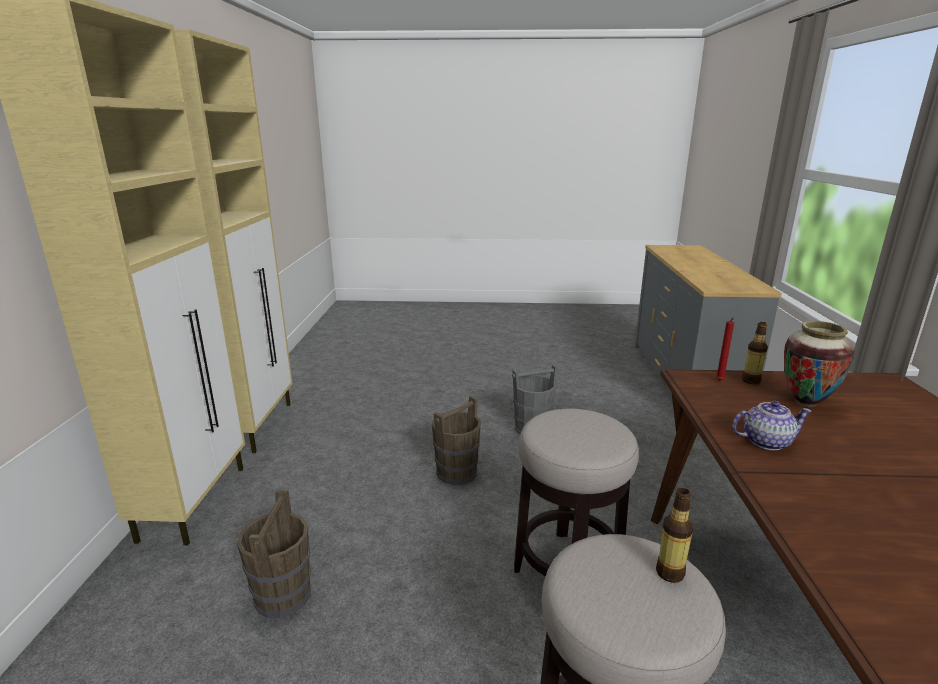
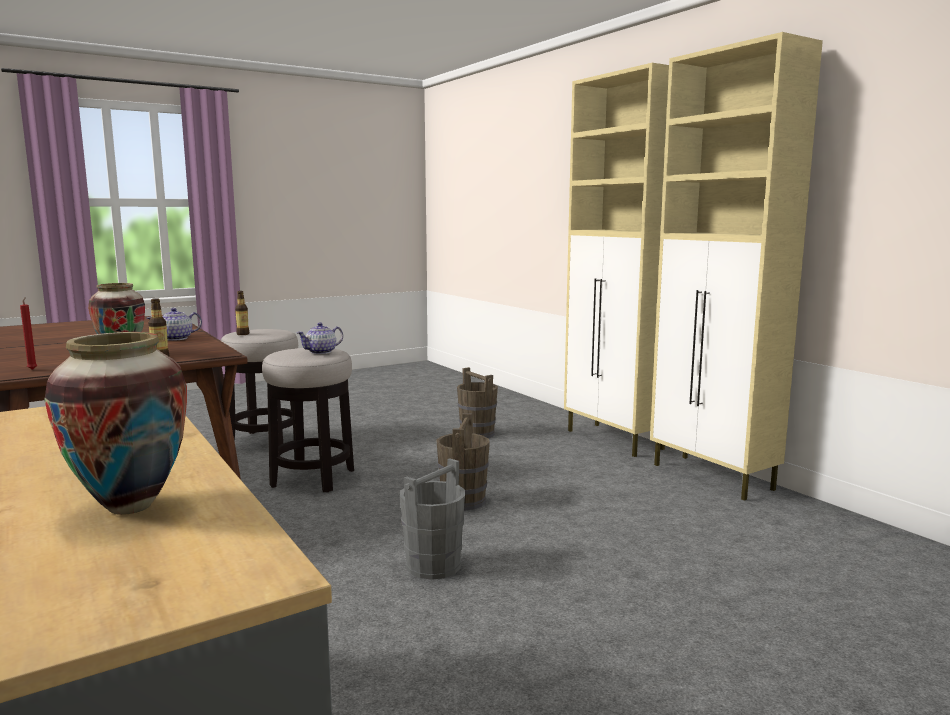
camera: 145 degrees right, 10 degrees down
red candle [716,317,734,381] -> red candle moved to [20,297,37,370]
none -> vase [44,332,187,515]
none -> teapot [297,322,343,354]

